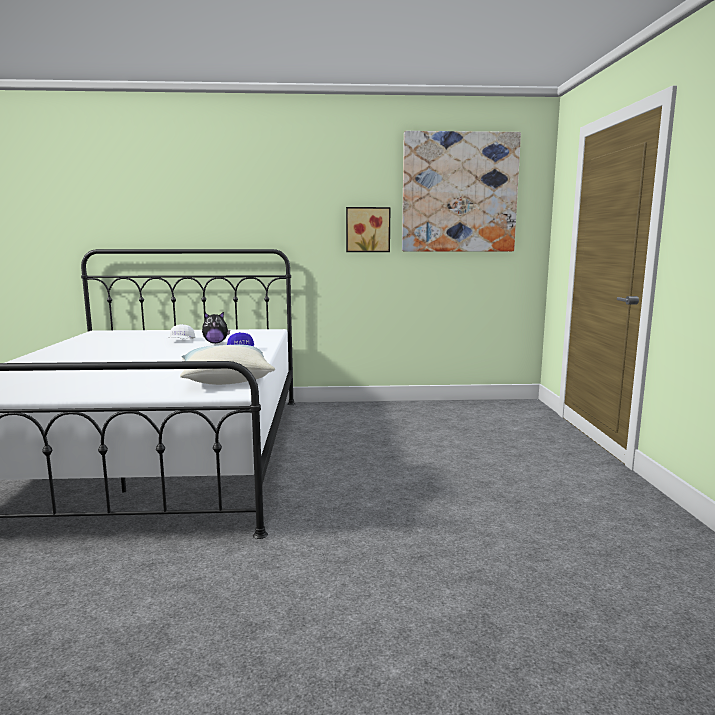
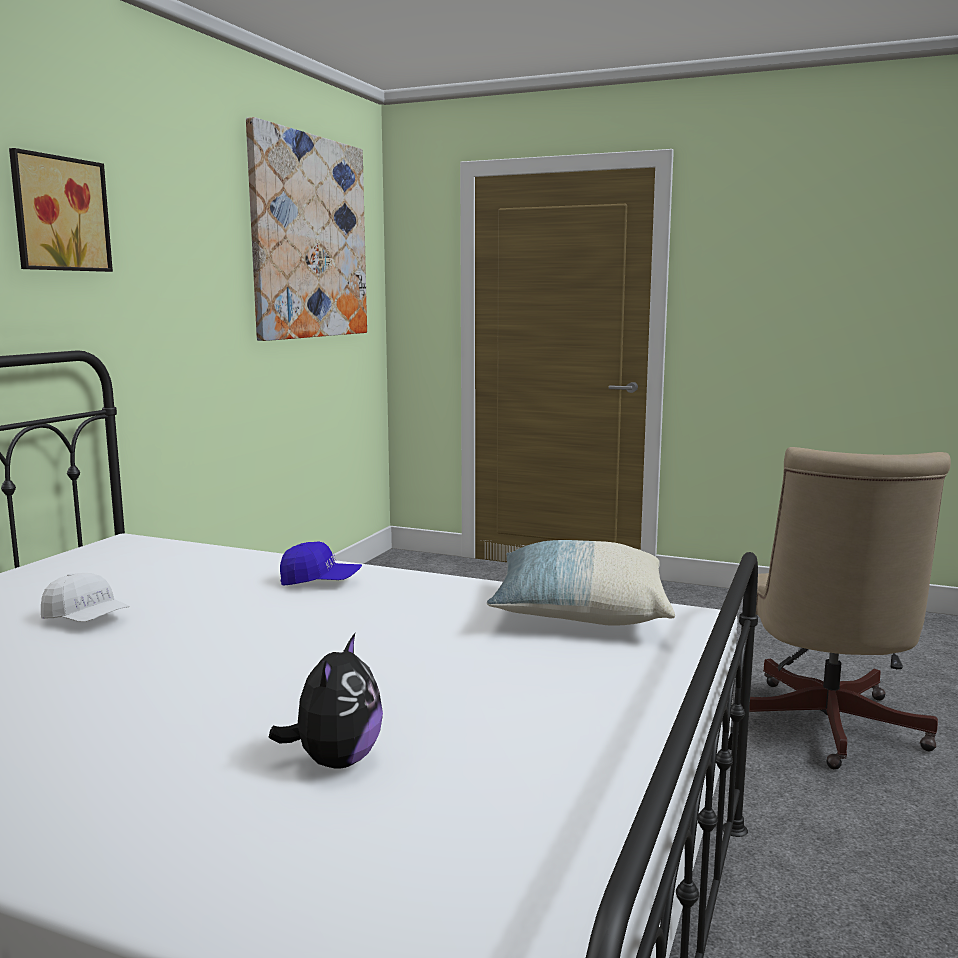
camera: 65 degrees left, 0 degrees up
plush toy [202,312,230,343] -> plush toy moved to [269,633,383,769]
picture [346,207,390,252] -> picture moved to [9,148,113,272]
none -> beige office chair [732,447,951,770]

